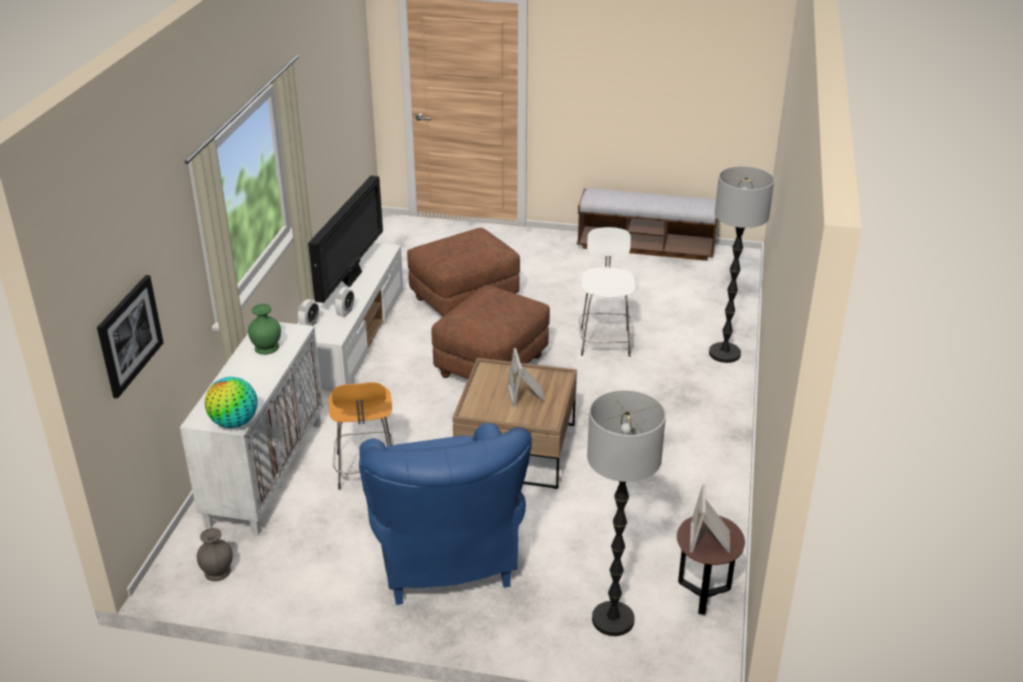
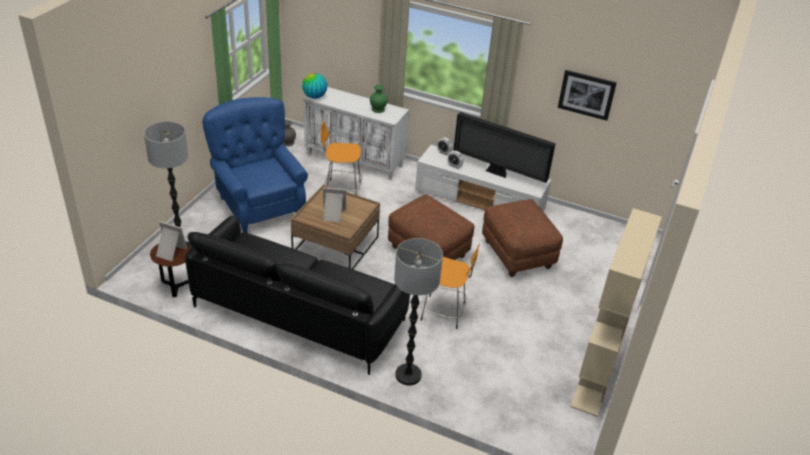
camera: 100 degrees right, 5 degrees up
picture [97,275,164,398] -> picture moved to [558,70,617,121]
blue armchair [359,423,532,605] -> blue armchair turned 60 degrees clockwise [202,97,308,233]
bench [577,188,718,261] -> beige bookcase [570,208,662,417]
white stool [579,227,635,357] -> orange stool [421,244,480,329]
none -> black sofa [185,216,410,375]

